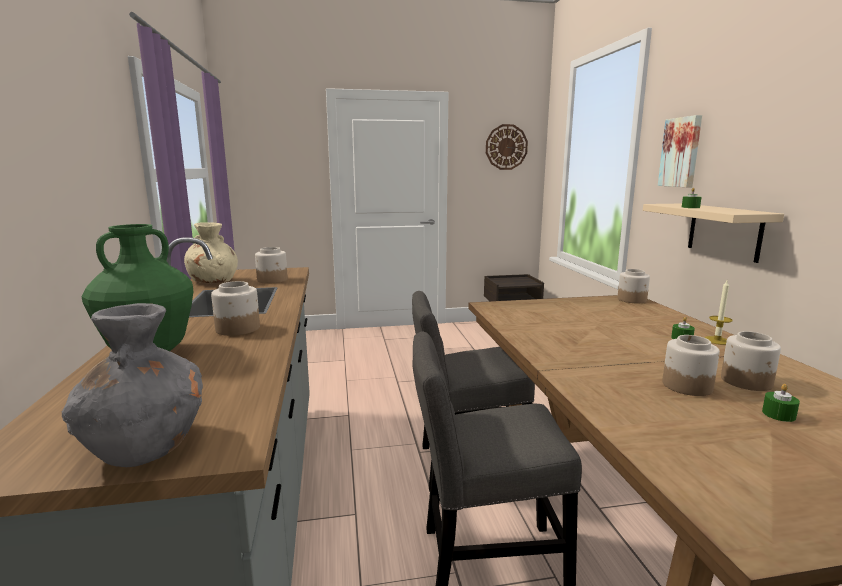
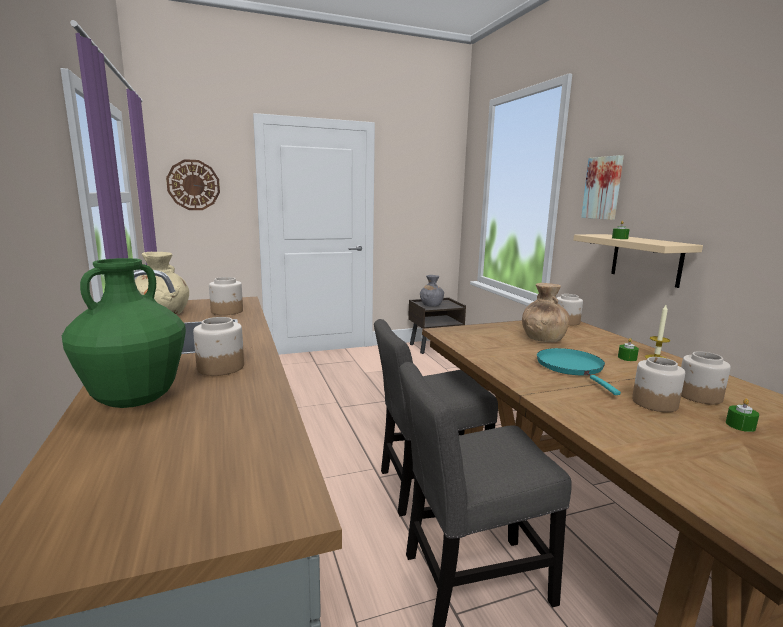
camera: 10 degrees left, 0 degrees up
grey vase [62,303,203,467] -> grey vase moved to [420,275,444,306]
wall clock [486,124,528,170] -> wall clock moved to [166,159,220,210]
none -> brown vase [522,283,570,342]
none -> turquoise frying pan [537,348,621,395]

